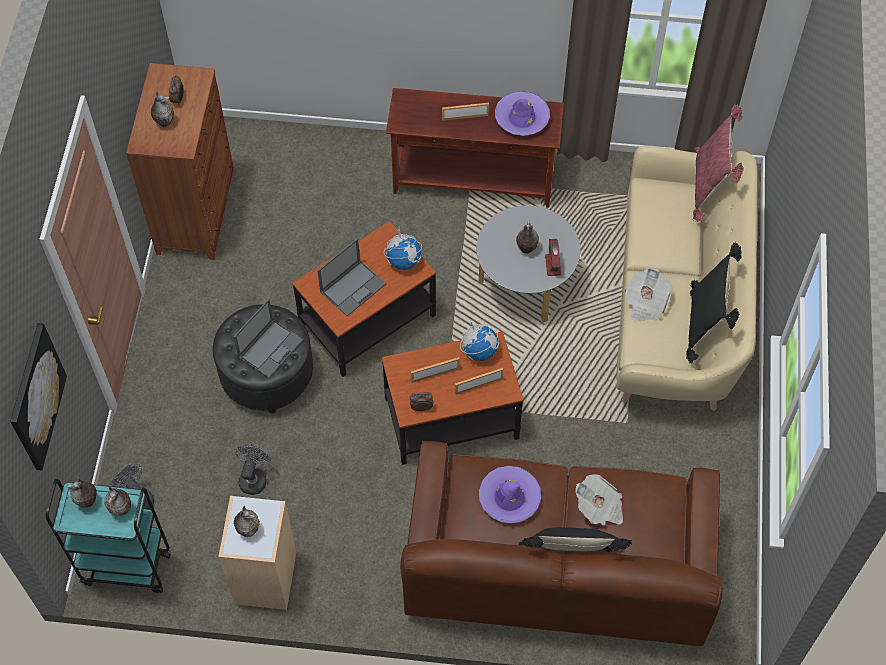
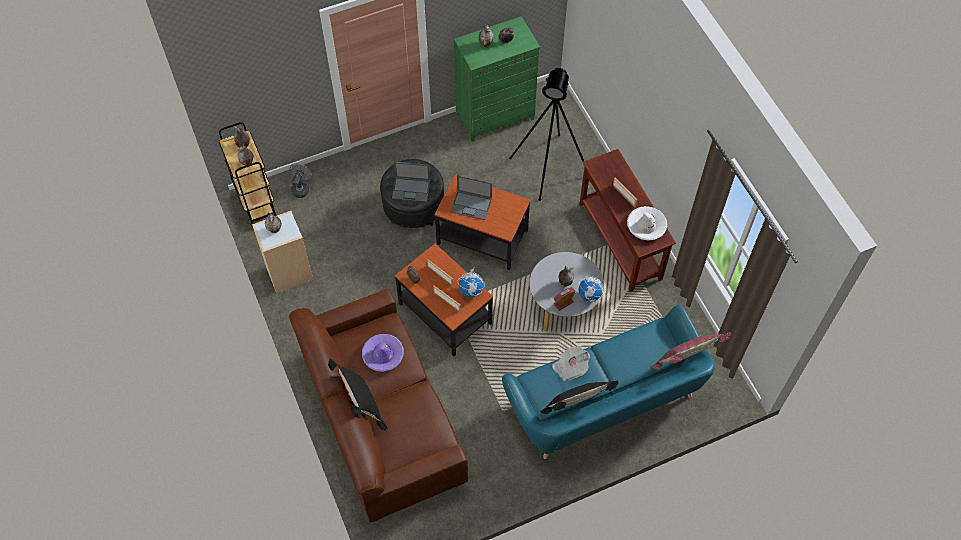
camera: 60 degrees right, 0 degrees up
picture [10,323,67,470] -> none
turquoise cart [46,479,171,593] -> brown cart [219,122,277,228]
brown dresser [126,63,234,260] -> green dresser [454,16,540,142]
grey fan [235,444,271,495] -> none
globe [384,227,422,270] -> globe moved to [578,274,604,302]
purple hat [495,91,550,136] -> white hat [627,206,667,240]
newspaper [575,474,623,526] -> none
beige sofa [617,146,758,411] -> turquoise sofa [502,304,715,459]
none -> black floor lamp [509,68,584,201]

